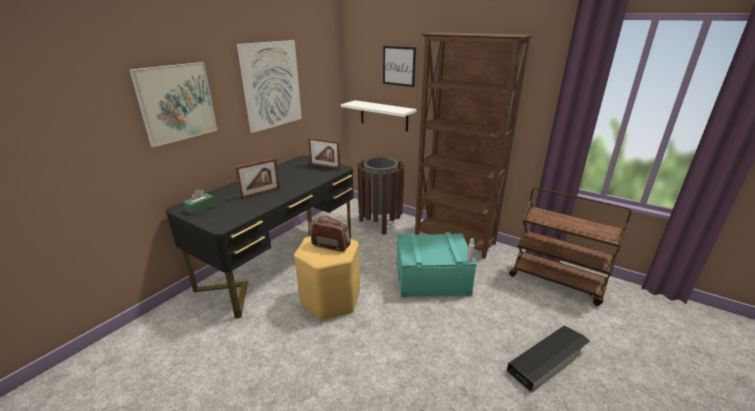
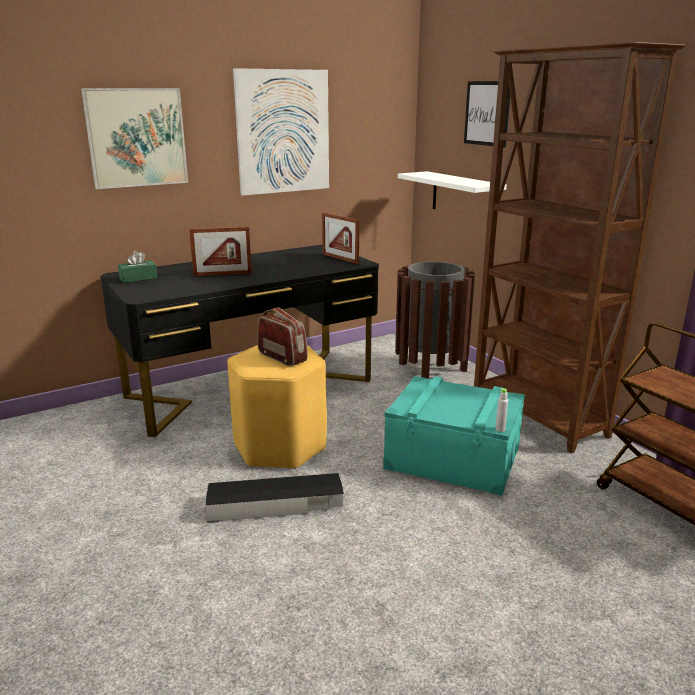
camera: 25 degrees right, 5 degrees down
black storage box [507,326,590,393] -> black storage box moved to [205,473,344,523]

